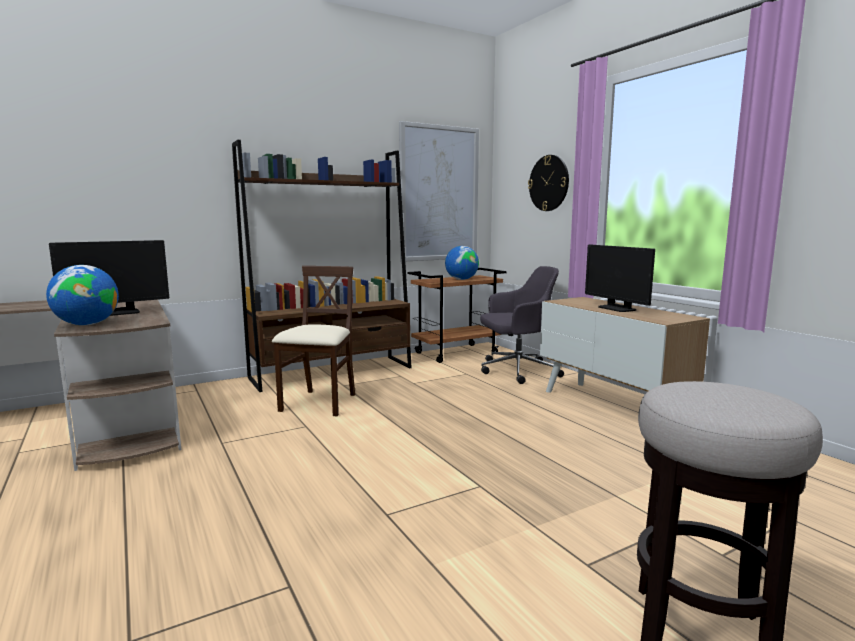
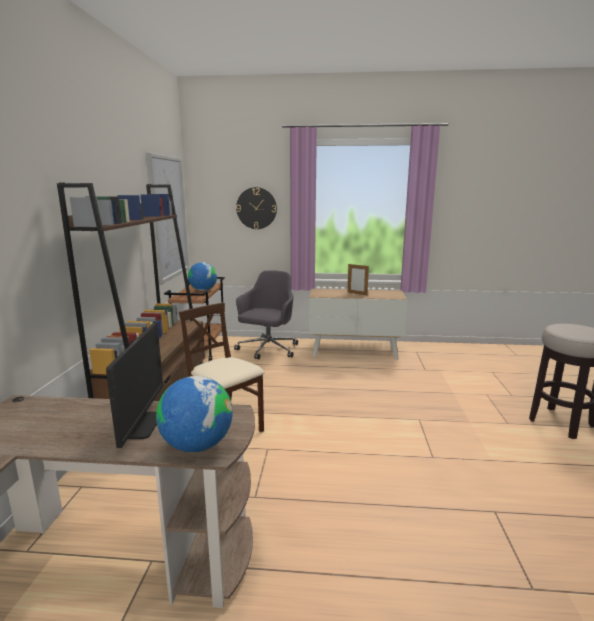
camera: 55 degrees left, 5 degrees up
monitor [585,245,655,312] -> picture frame [347,264,369,295]

